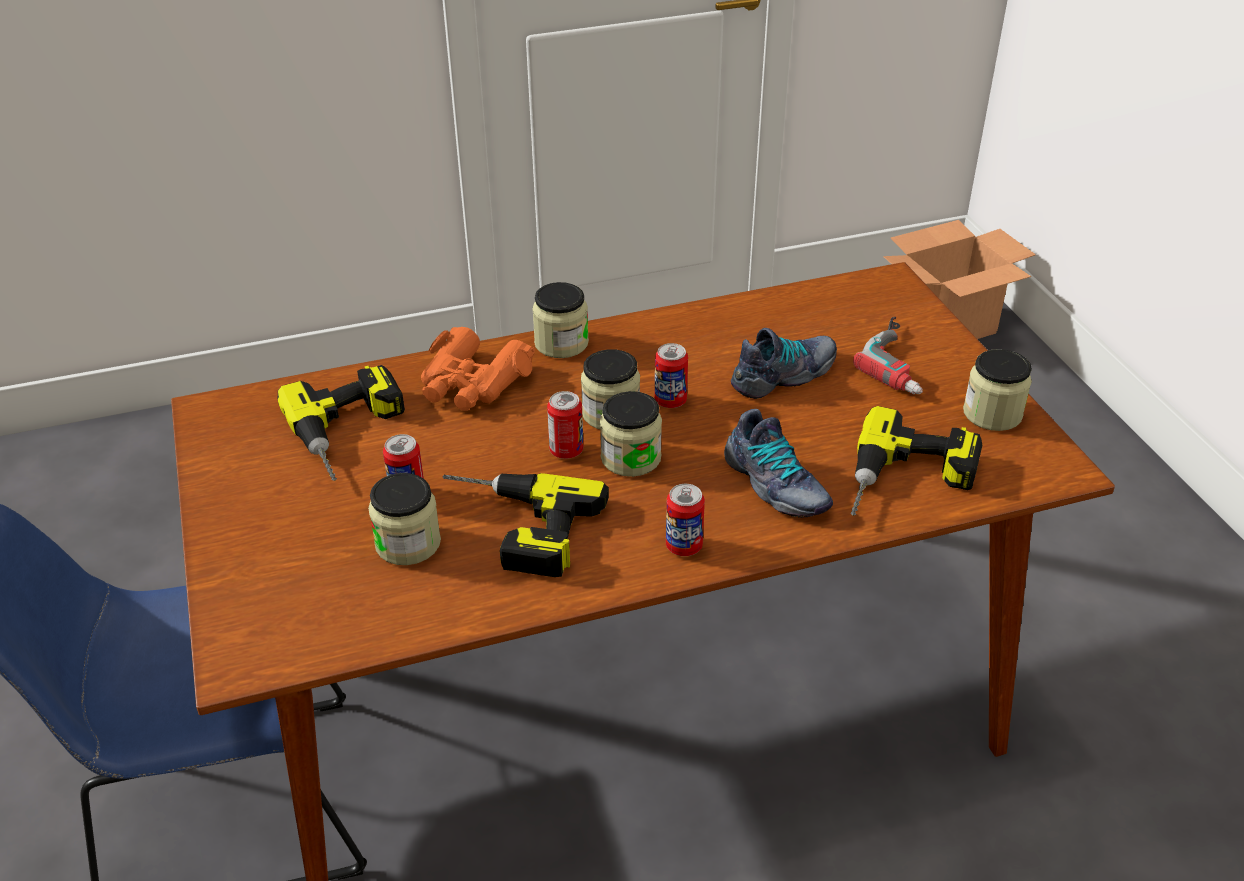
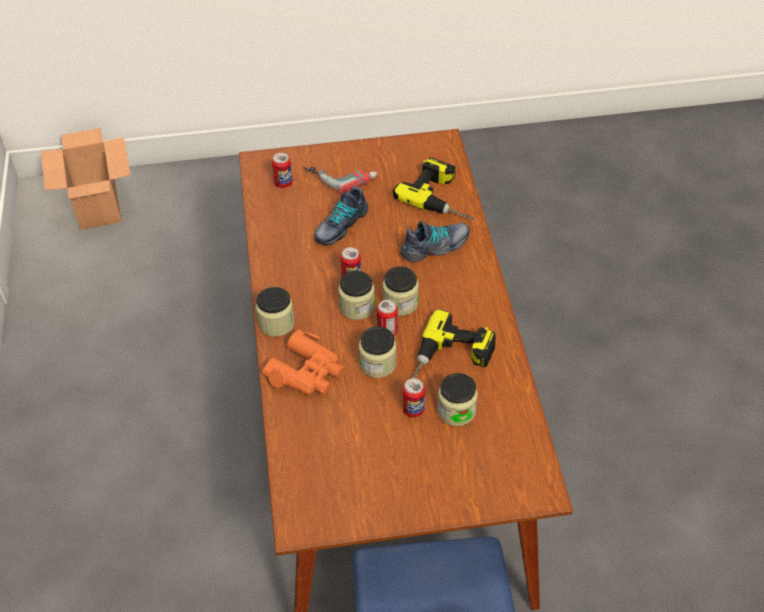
camera: 80 degrees left, 10 degrees up
power drill [277,365,405,481] -> none
can [666,484,705,556] -> can moved to [272,153,293,188]
shoe [731,328,837,399] -> shoe turned 120 degrees counterclockwise [314,186,368,245]
jar [963,349,1032,431] -> jar moved to [359,326,397,378]

